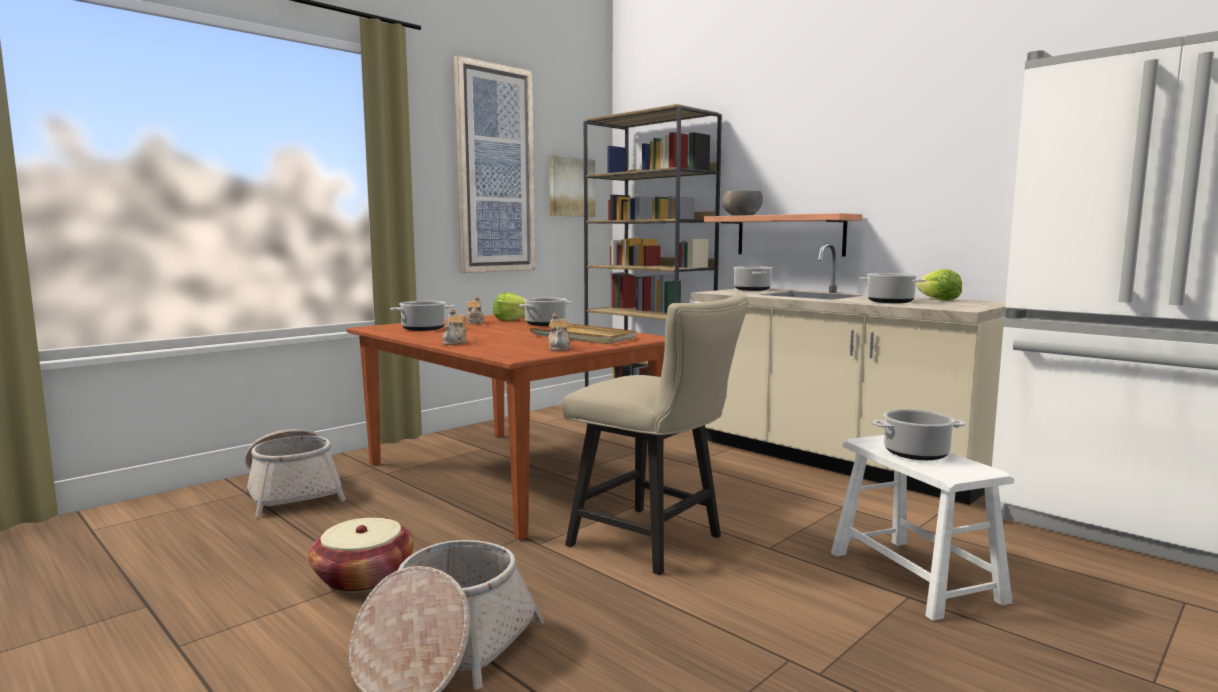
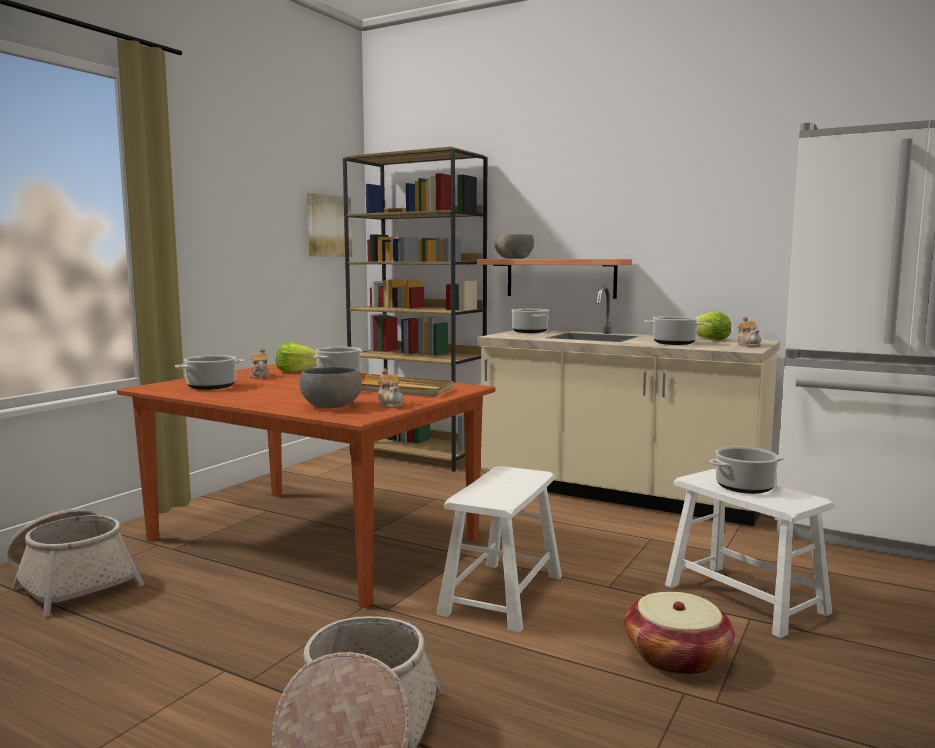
camera: 15 degrees left, 0 degrees up
basket [309,518,414,593] -> basket moved to [625,592,735,676]
teapot [443,309,468,345] -> teapot moved to [738,316,761,347]
picture [454,56,535,273] -> none
beige chair [562,295,749,575] -> white stool [436,466,562,632]
none -> grey bowl [300,367,362,408]

